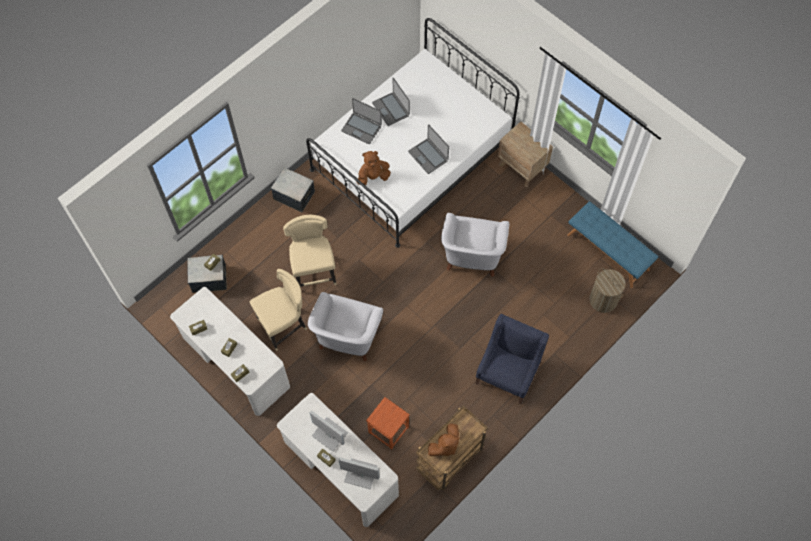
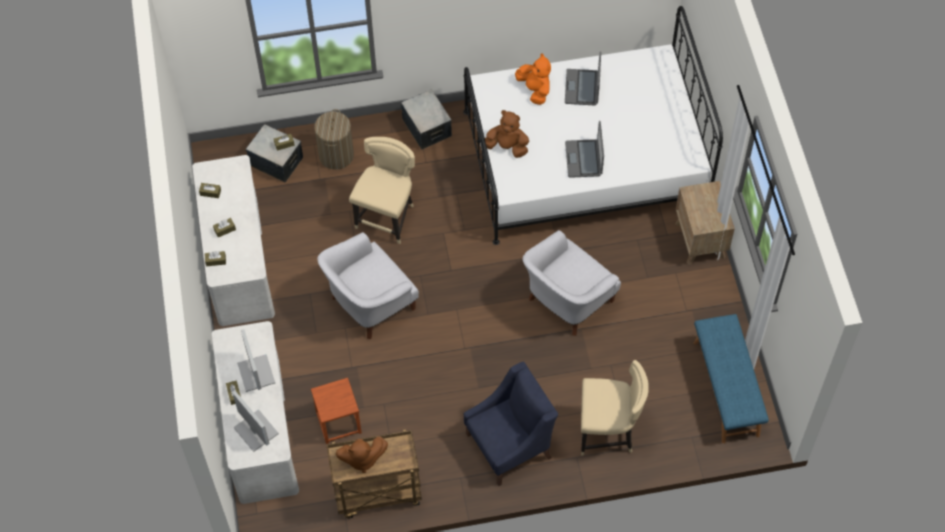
camera: 35 degrees right, 5 degrees down
beige chair [250,269,307,351] -> beige chair moved to [581,360,649,456]
laptop [341,98,382,144] -> orange plush toy [515,53,551,105]
laundry basket [589,268,625,313] -> laundry basket moved to [314,109,354,170]

